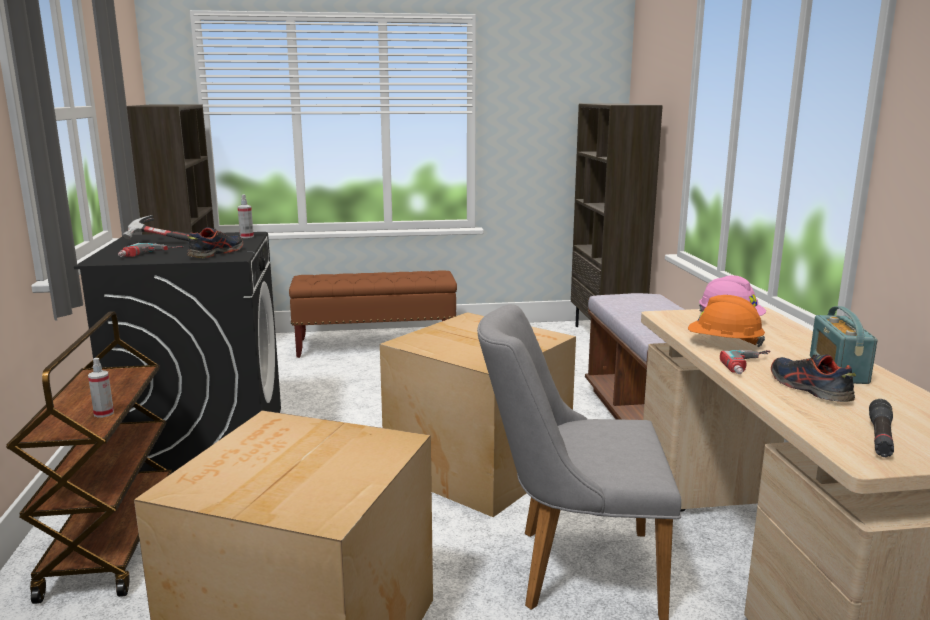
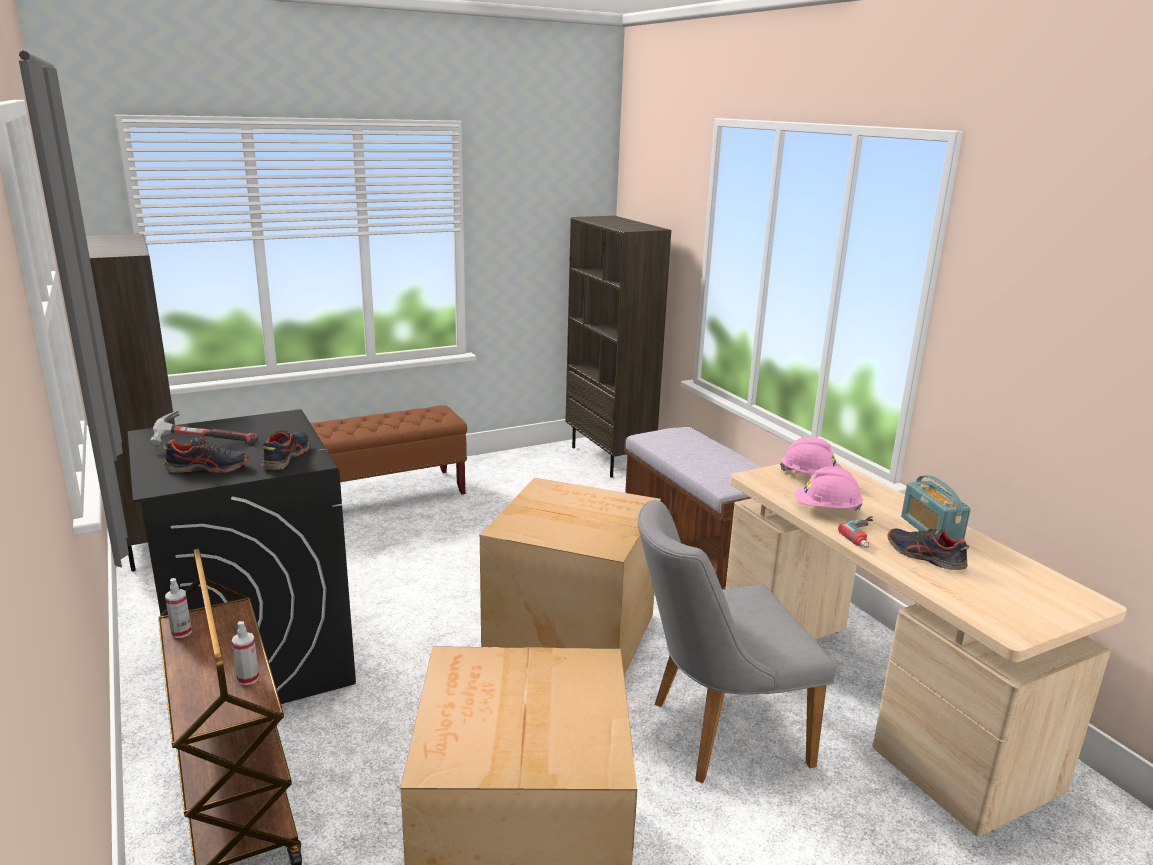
camera: 20 degrees left, 5 degrees up
power drill [118,243,183,257] -> shoe [164,437,249,473]
spray bottle [238,195,254,238] -> spray bottle moved to [165,578,192,638]
orange hard hat [688,295,765,347] -> pink hard hat [795,467,863,510]
black flashlight [869,399,894,457] -> none

